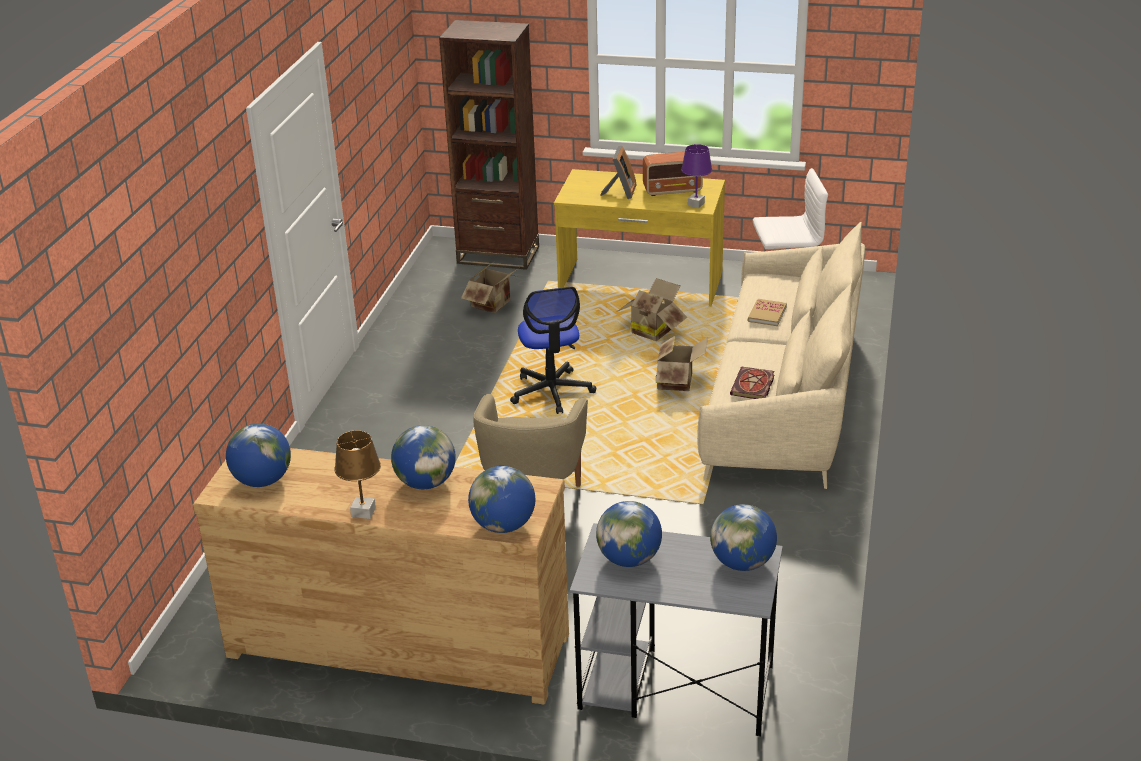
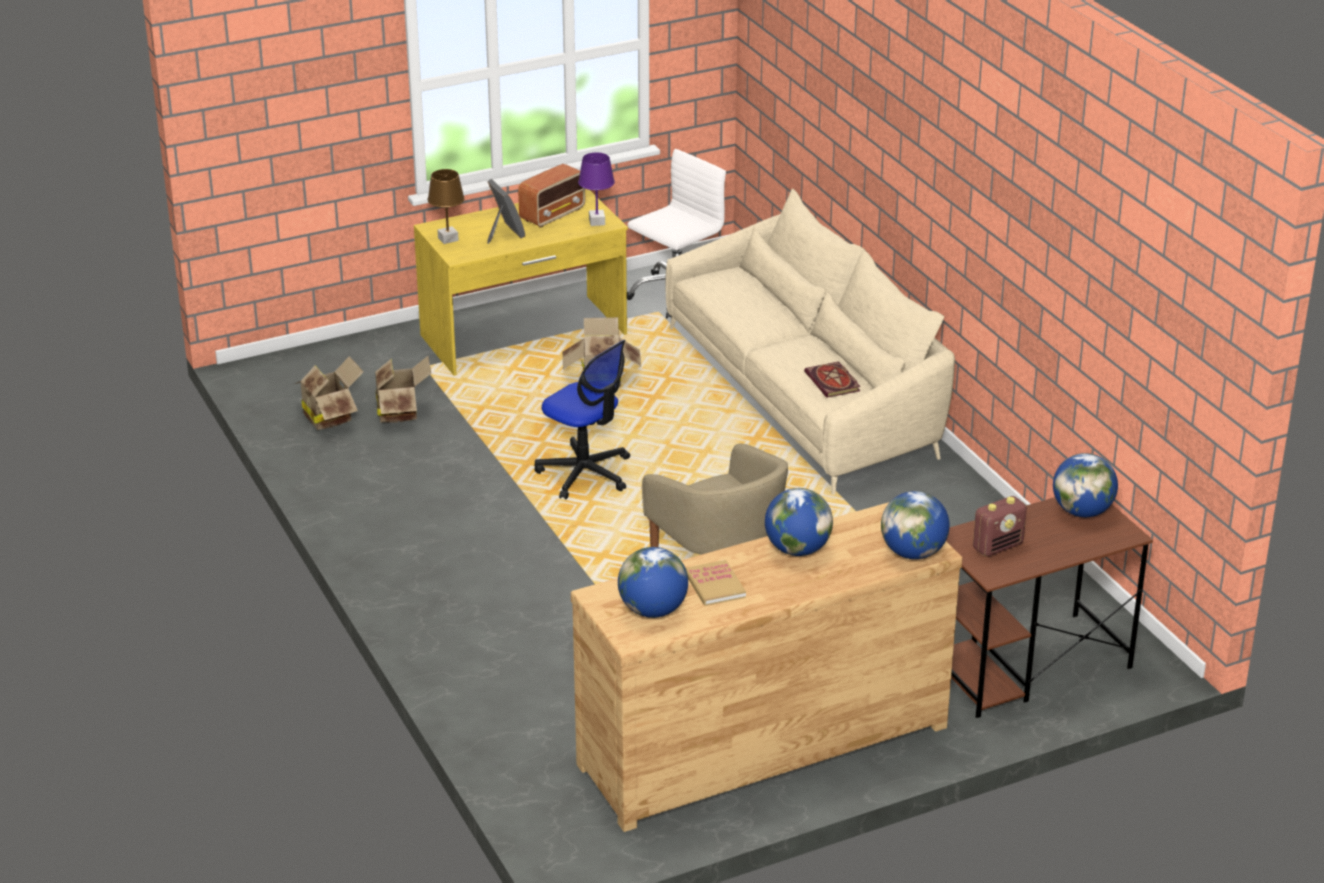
camera: 40 degrees left, 0 degrees up
brown table lamp [334,430,381,519] -> brown table lamp moved to [428,169,465,244]
brown bookcase [439,20,539,270] -> none
grey desk [570,523,783,736] -> brown desk [946,497,1153,718]
globe [596,501,662,567] -> radio [973,496,1027,557]
cardboard box [656,335,708,391] -> cardboard box moved to [295,356,364,430]
book [748,299,787,326] -> book moved to [686,560,746,606]

